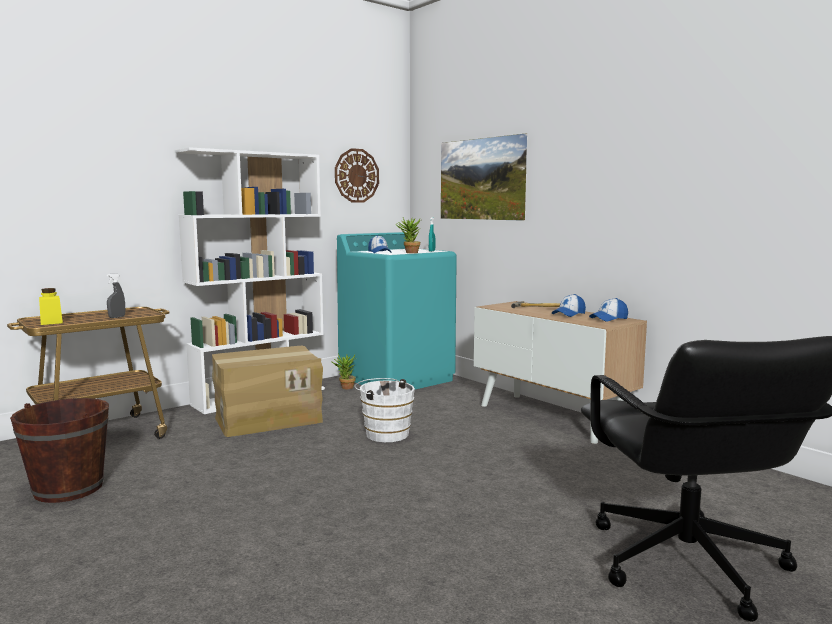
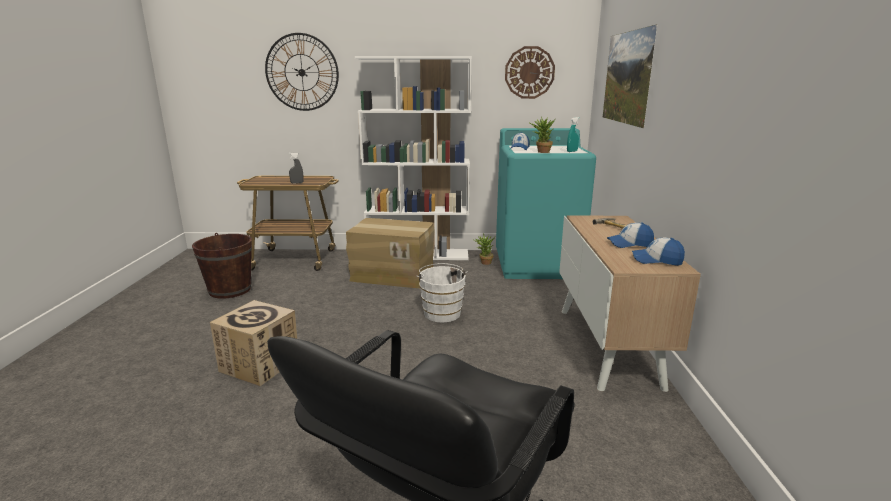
camera: 40 degrees right, 10 degrees up
yellow jar [39,288,63,325] -> none
none -> cardboard box [210,300,297,386]
none -> wall clock [265,33,339,111]

